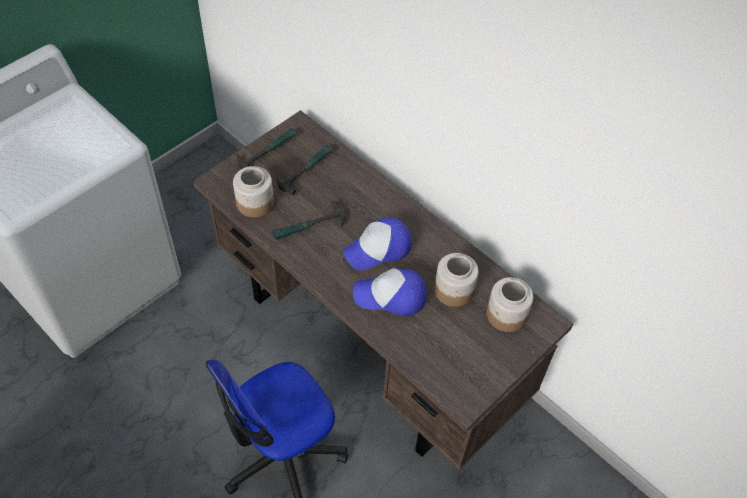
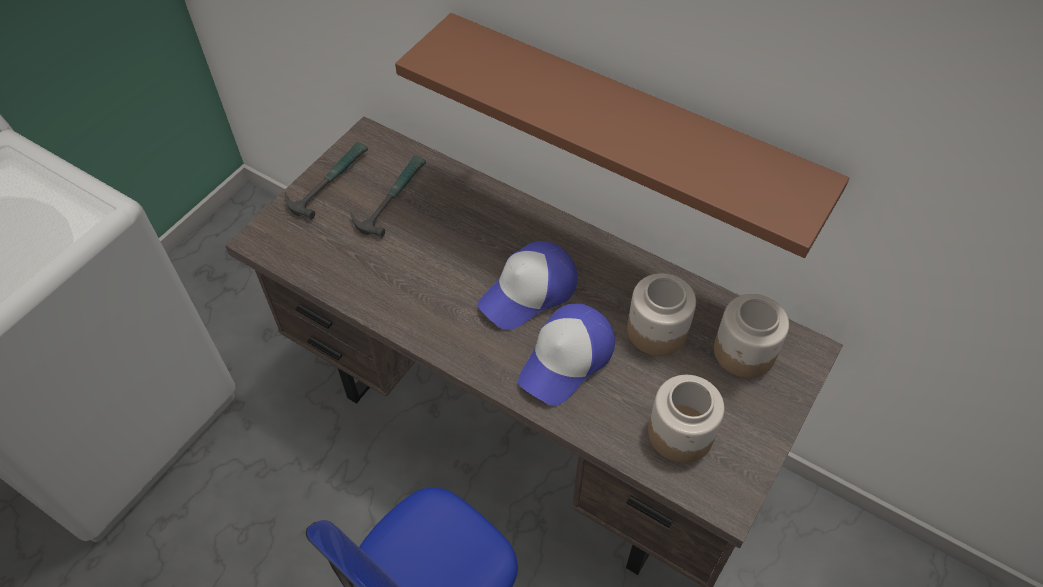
camera: 10 degrees left, 0 degrees up
jar [233,166,274,218] -> jar moved to [648,375,725,463]
hammer [272,201,345,240] -> none
cap [353,268,427,316] -> cap turned 45 degrees counterclockwise [518,303,615,405]
none -> brown shelf [395,13,849,258]

